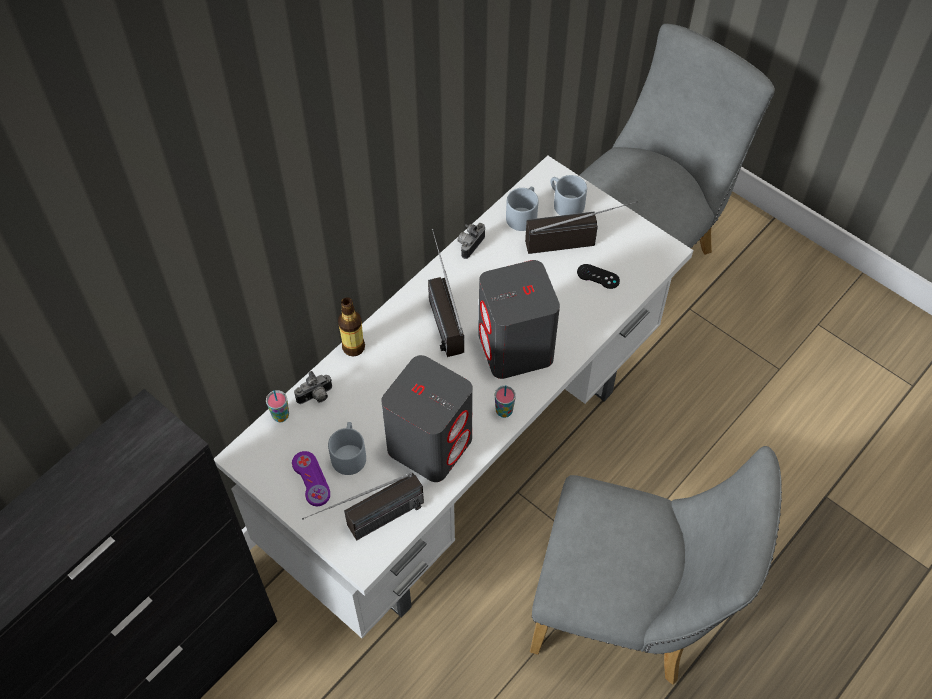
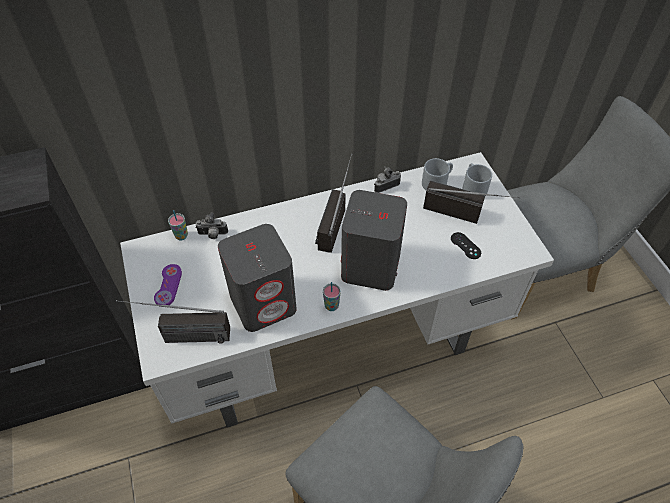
camera: 30 degrees right, 5 degrees down
grey mug [328,422,366,475] -> none
bottle [338,297,365,356] -> none

